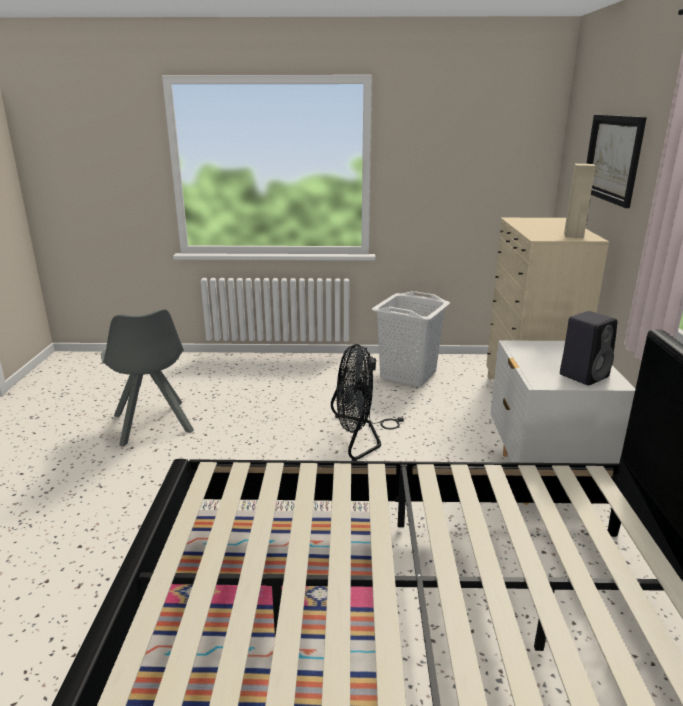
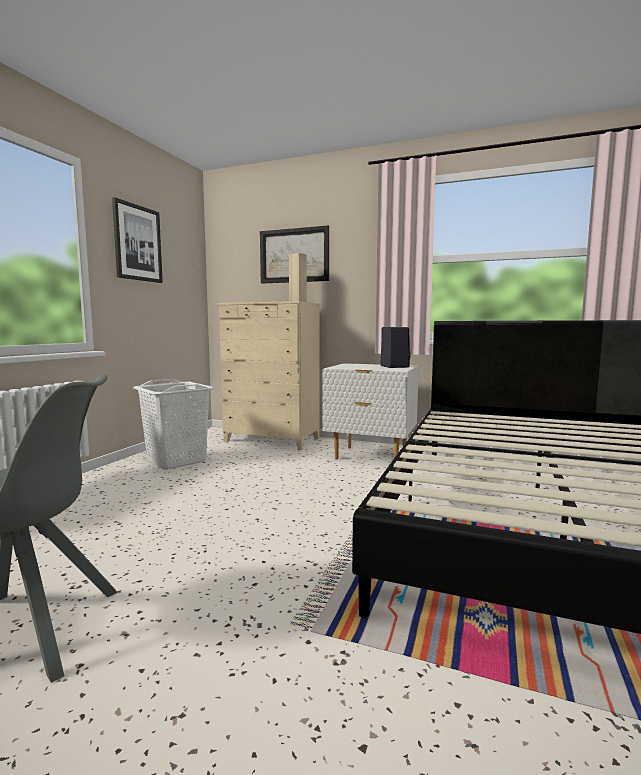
camera: 70 degrees left, 15 degrees down
black fan [331,344,405,461] -> none
none -> picture [112,197,163,283]

